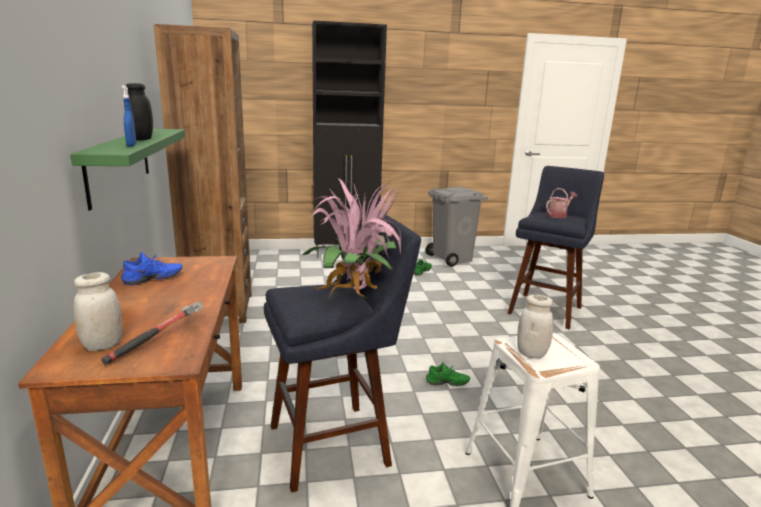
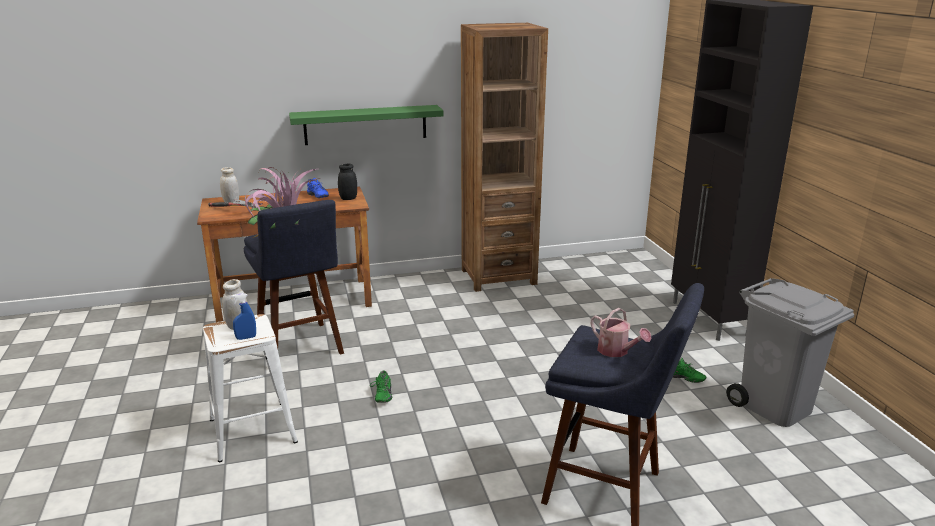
camera: 85 degrees right, 5 degrees up
blue spray bottle [122,85,137,146] -> blue spray bottle moved to [232,293,256,340]
black jar [126,83,153,140] -> black jar moved to [338,164,357,200]

